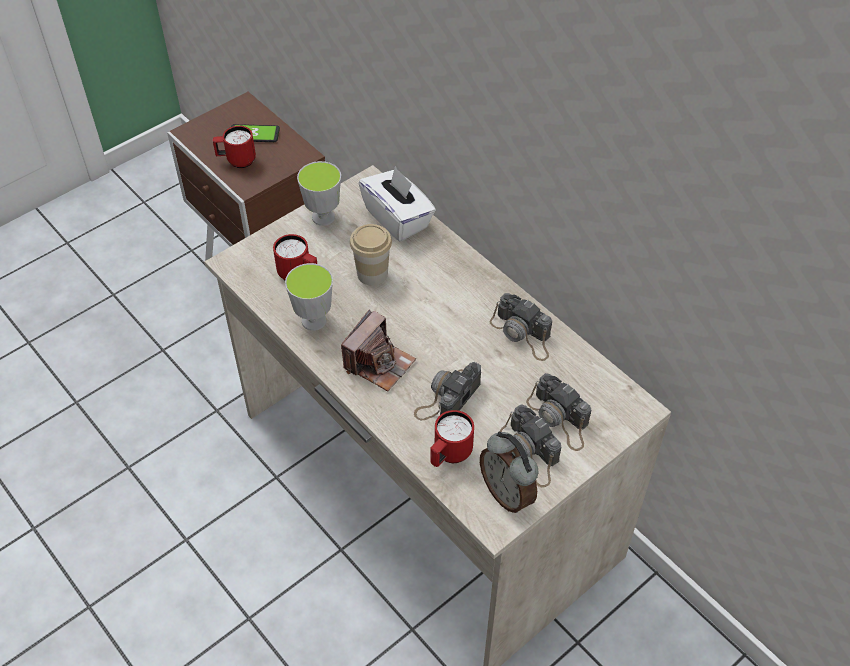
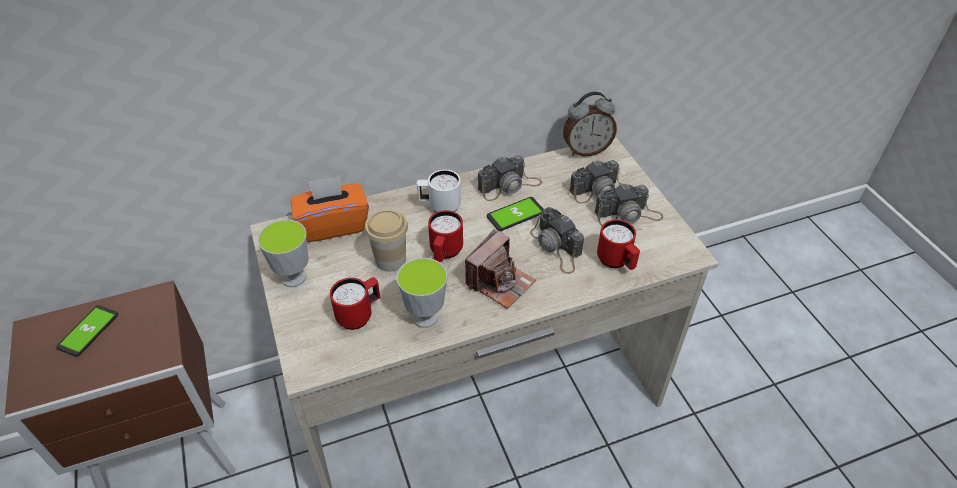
camera: 70 degrees left, 5 degrees down
red mug [213,126,256,168] -> red mug moved to [428,210,463,262]
camera [341,309,416,391] -> camera turned 75 degrees clockwise [465,229,536,309]
white tissue box [359,166,436,242] -> orange tissue box [291,176,369,242]
alarm clock [480,432,538,513] -> alarm clock moved to [563,92,617,156]
none -> white mug [416,170,461,212]
none -> phone [487,197,544,231]

